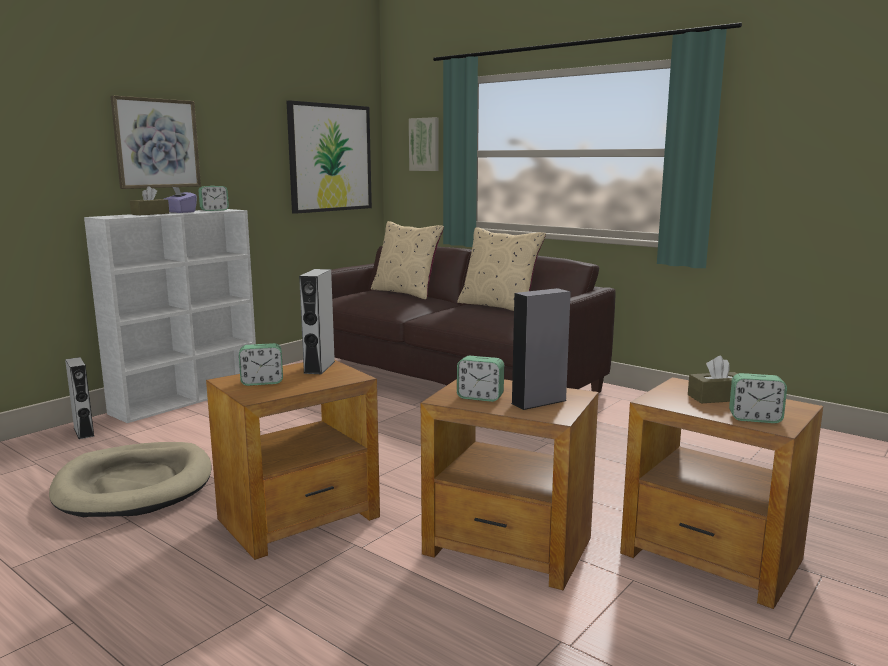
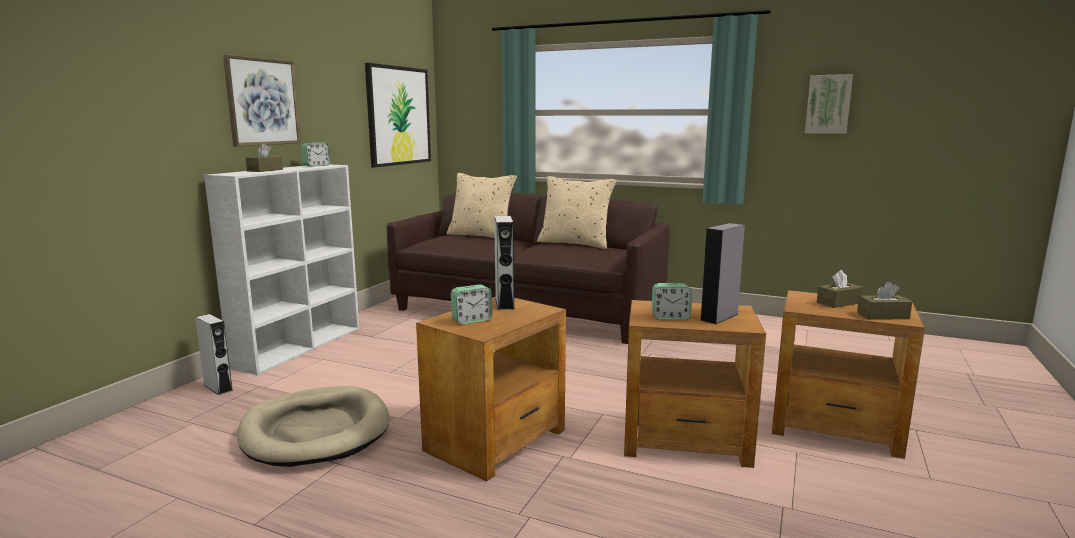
camera: 15 degrees left, 0 degrees up
purple tissue box [164,187,197,213] -> none
picture [409,117,439,171] -> picture moved to [805,74,853,134]
alarm clock [729,373,787,423] -> brown tissue box [857,282,912,320]

